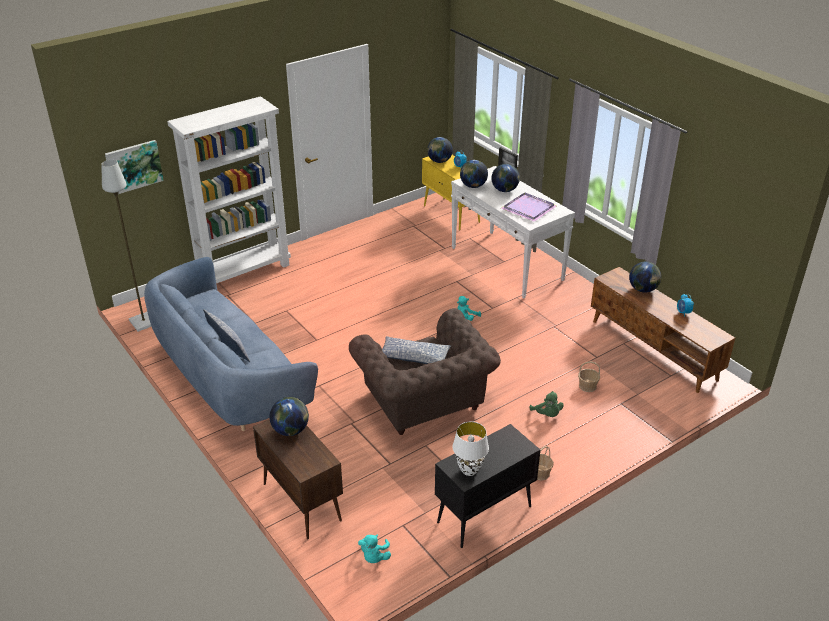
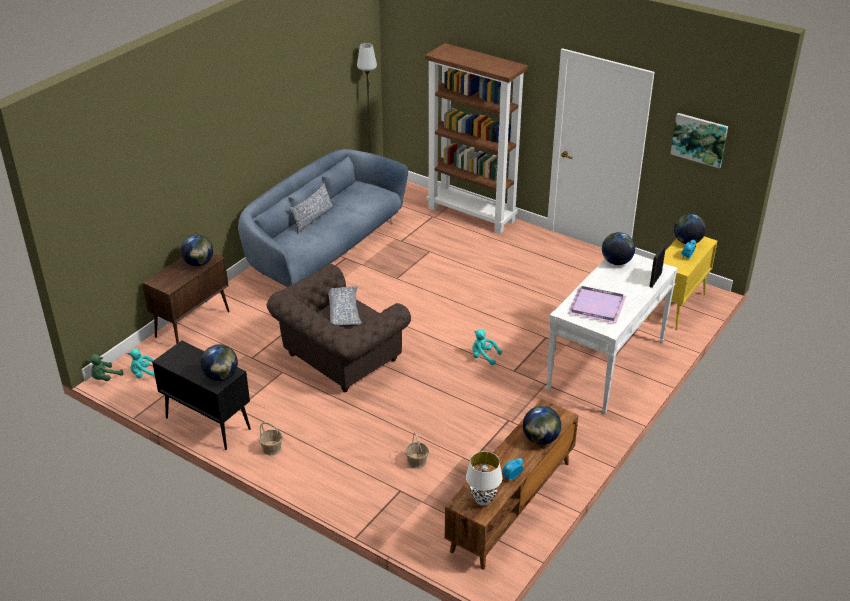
camera: 70 degrees right, 0 degrees up
picture [105,140,164,194] -> picture moved to [671,113,728,168]
white bookcase [167,96,291,286] -> brown bookcase [425,43,528,234]
white table lamp [452,421,489,476] -> white table lamp moved to [466,451,503,506]
globe [492,164,520,192] -> globe moved to [201,344,238,381]
green plush toy [529,391,564,417] -> green plush toy moved to [89,354,123,381]

